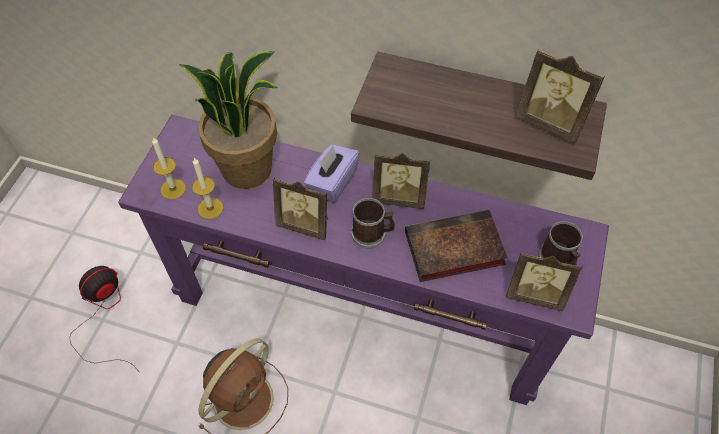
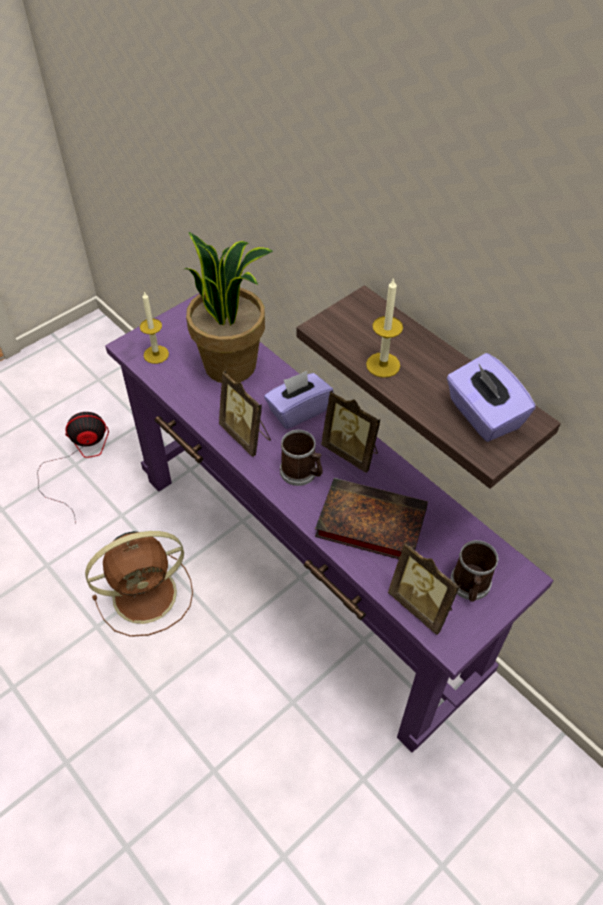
camera: 30 degrees right, 5 degrees down
candle [192,158,224,219] -> candle moved to [366,278,403,378]
picture frame [515,49,605,144] -> purple tissue box [447,353,536,442]

